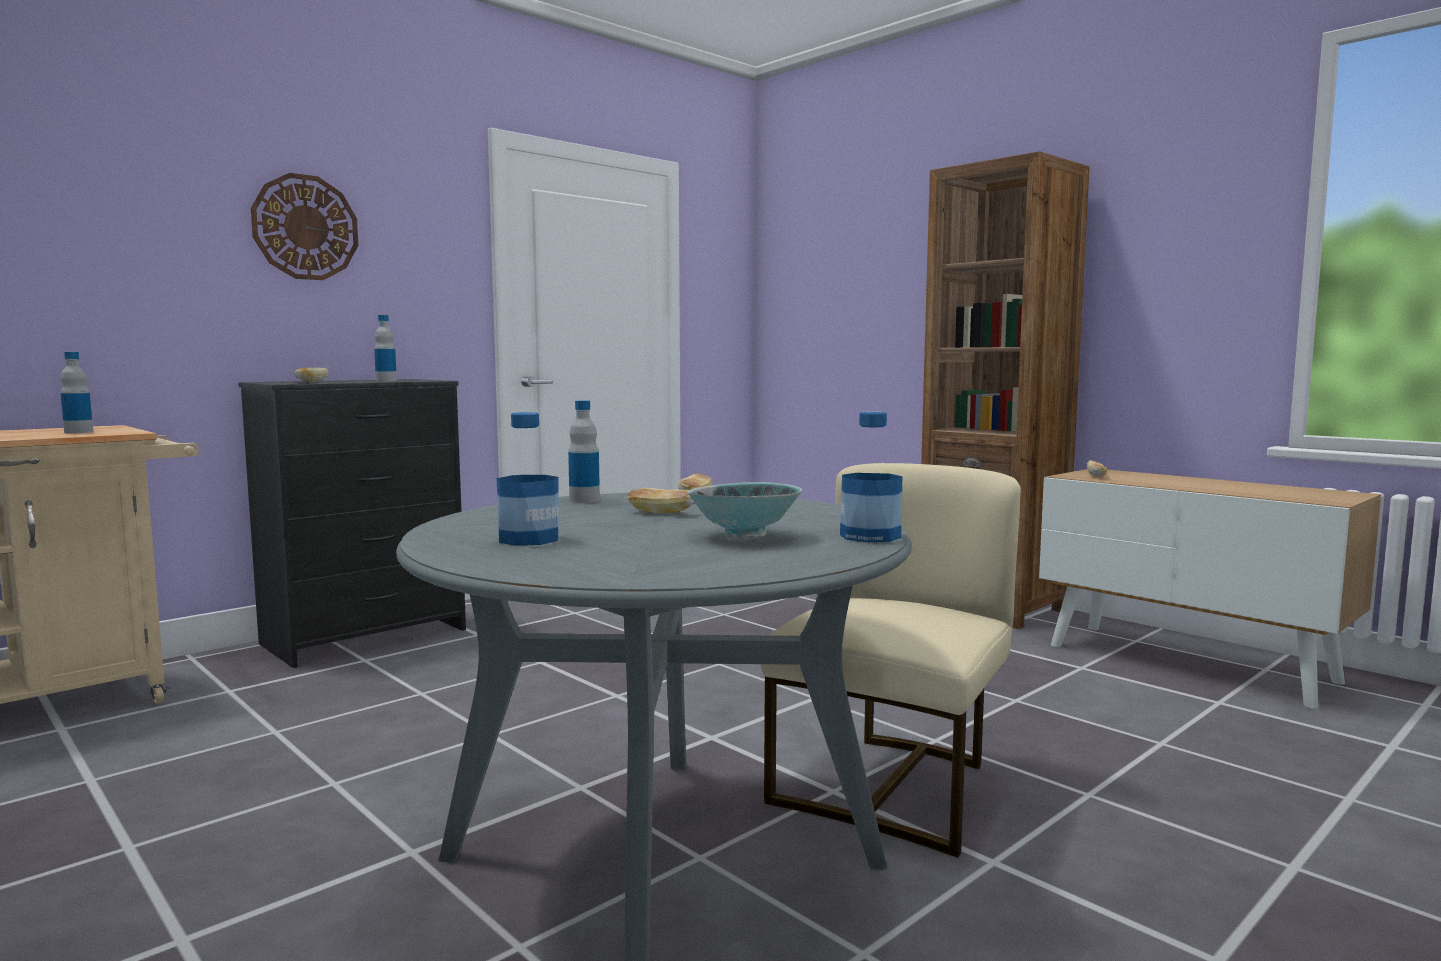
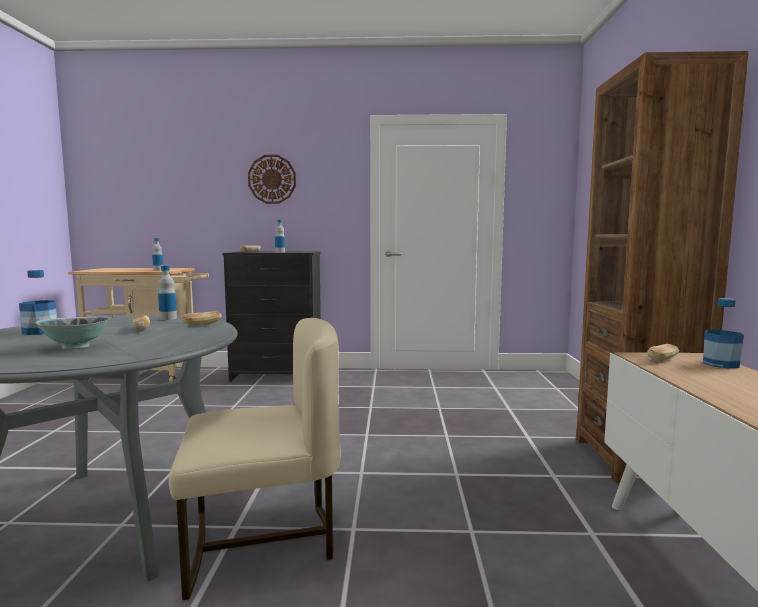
camera: 45 degrees right, 0 degrees up
bottle [840,412,902,542] -> bottle moved to [703,298,744,368]

